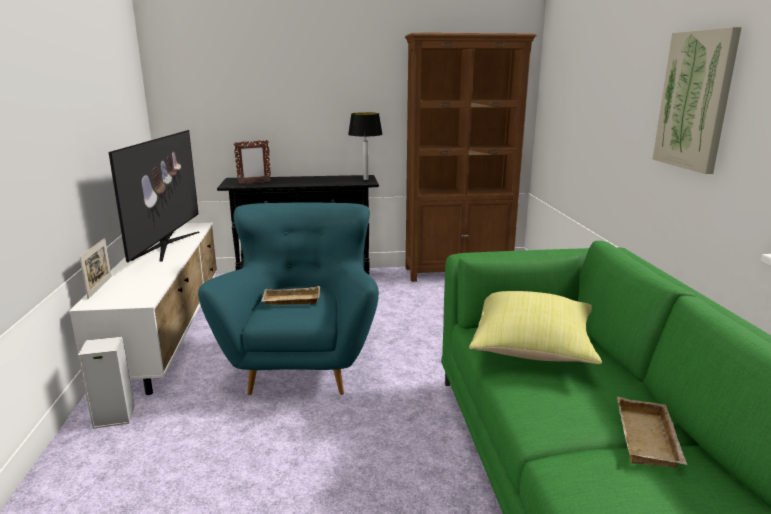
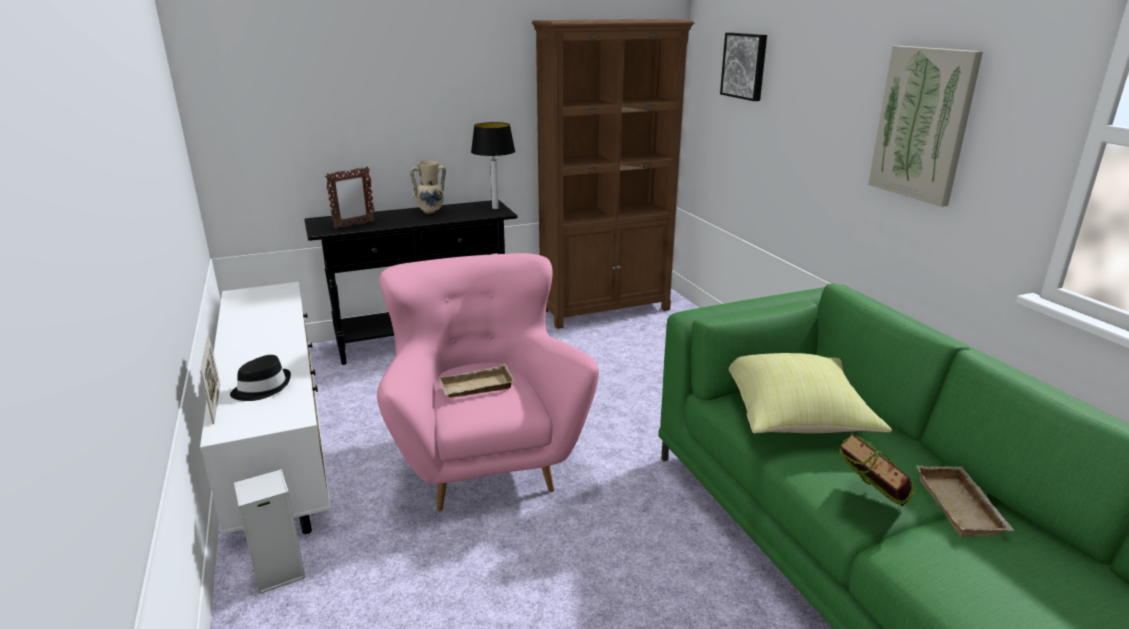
camera: 15 degrees left, 5 degrees up
television [109,130,200,262] -> none
turquoise armchair [198,202,379,395] -> pink armchair [377,253,599,511]
none -> black hat [230,355,291,401]
none -> beige vase [410,160,446,214]
none -> picture [720,33,767,101]
none -> book [839,433,915,506]

